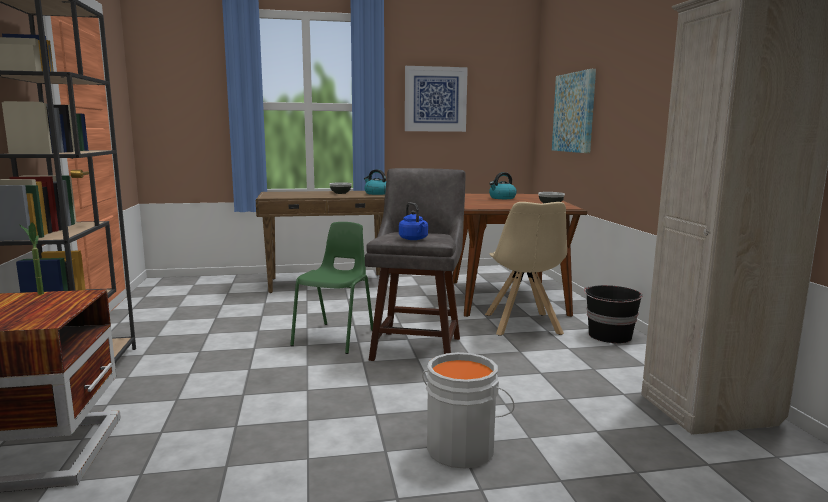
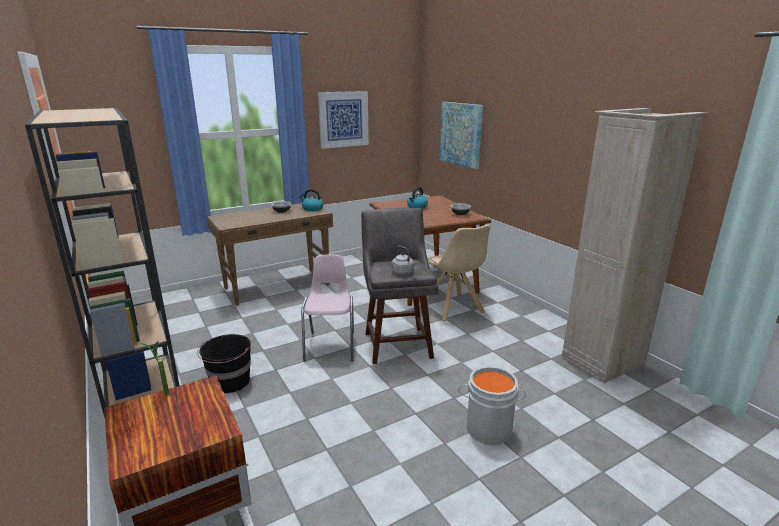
camera: 20 degrees left, 10 degrees up
green chair [290,222,373,354] -> pink chair [301,255,354,362]
blue kettle [399,202,428,240] -> grey kettle [392,246,417,275]
black bucket [584,285,642,343] -> black bucket moved to [197,334,251,393]

